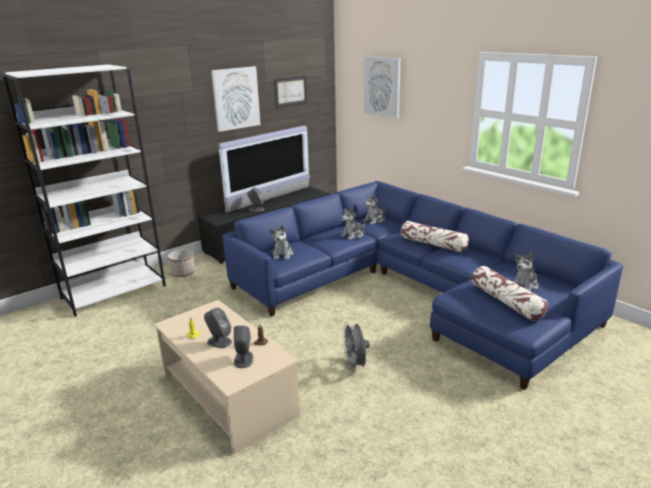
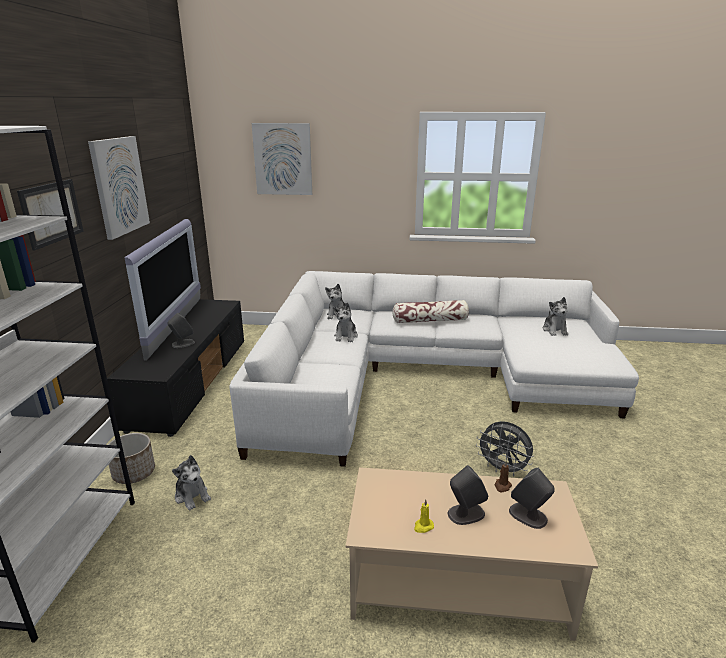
camera: 45 degrees left, 0 degrees up
blue sofa [222,181,623,390] -> white sofa [229,271,639,467]
plush toy [270,225,293,260] -> plush toy moved to [172,455,211,510]
picture [274,76,307,108] -> picture moved to [17,179,84,250]
pillow [472,266,548,321] -> none

